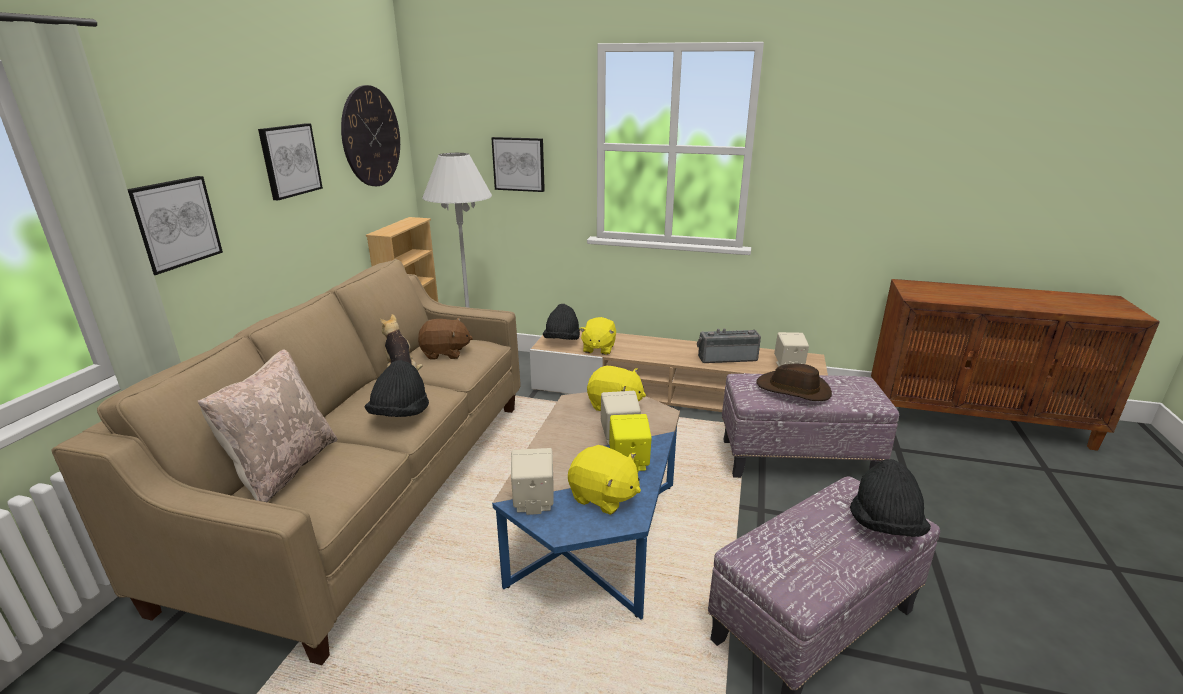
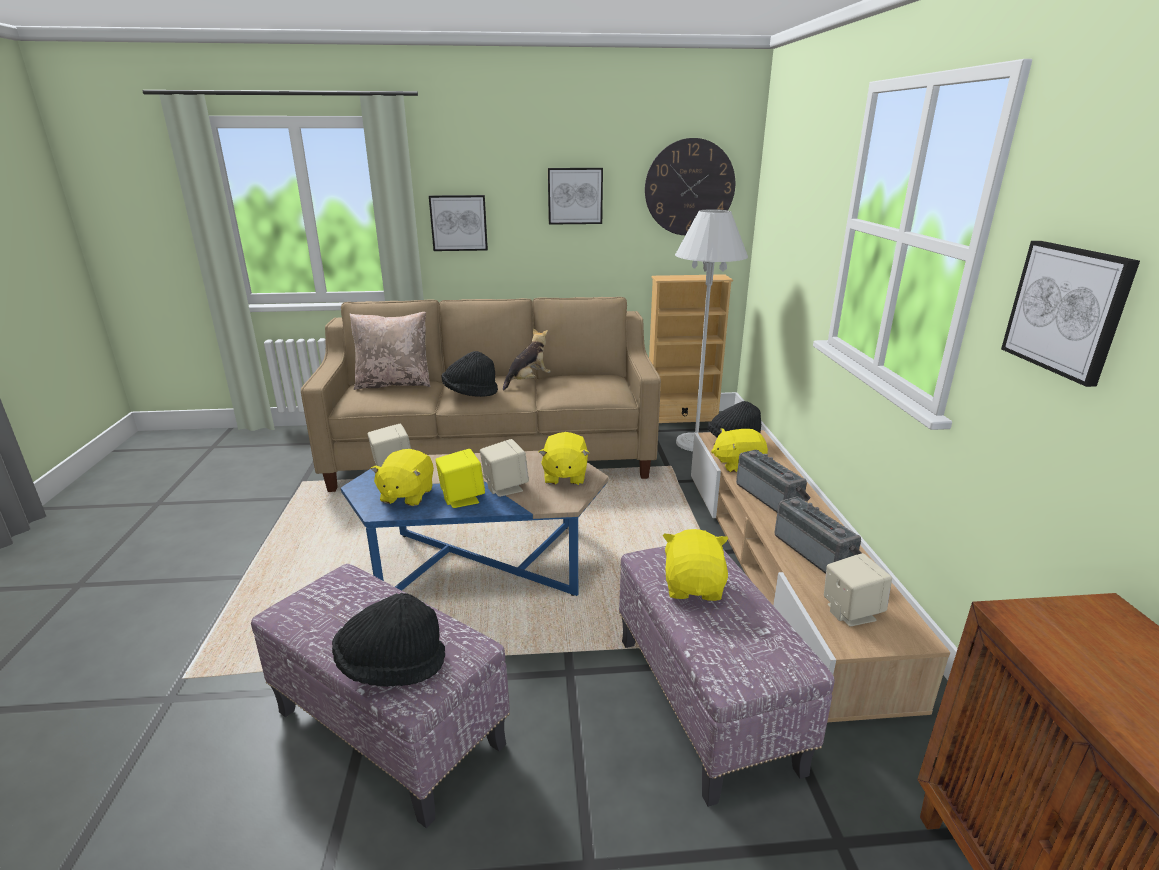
camera: 70 degrees right, 0 degrees up
brown plush toy [418,318,473,360] -> none
picture [491,137,545,192] -> picture moved to [1001,241,1140,387]
brown hat [756,364,832,401] -> yellow plush toy [663,529,728,601]
none -> radio [736,450,811,512]

